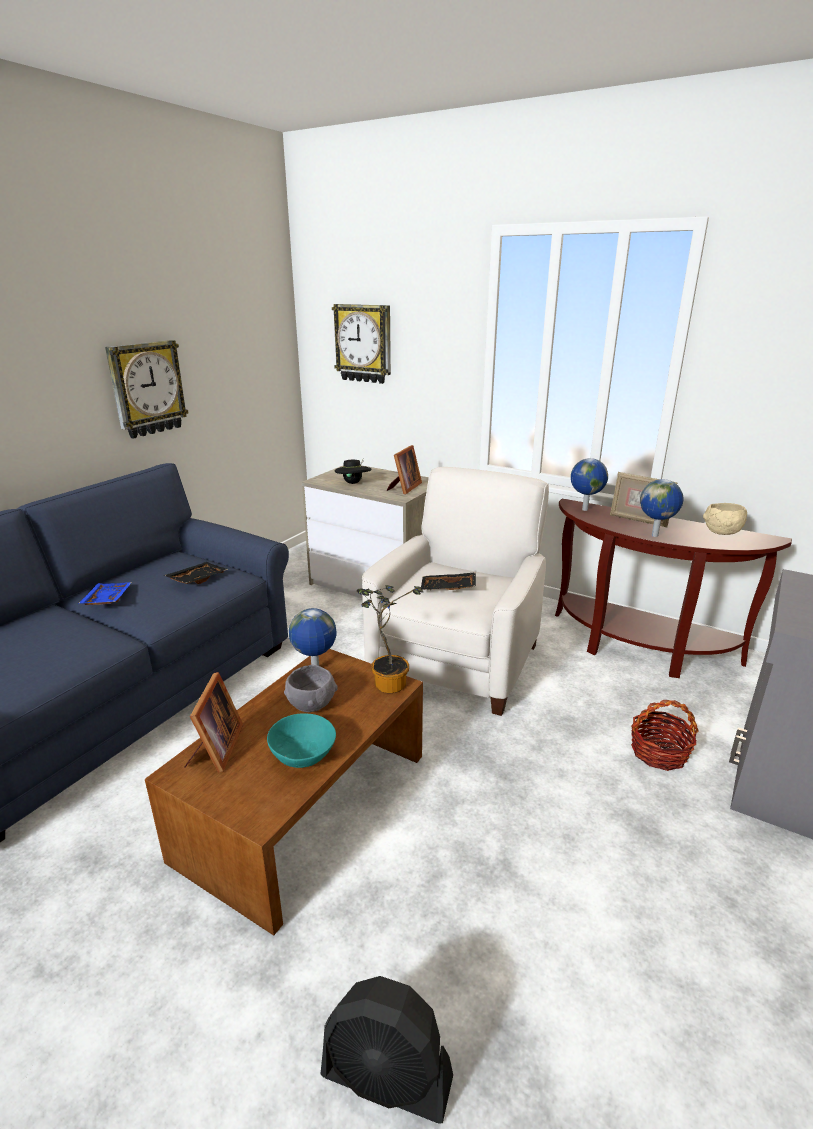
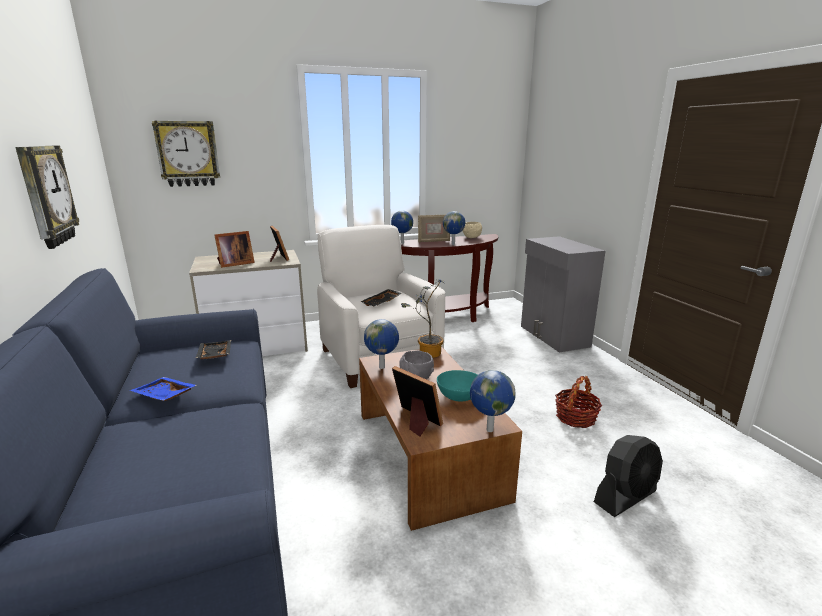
camera: 50 degrees left, 5 degrees down
black hat [335,459,371,484] -> picture frame [214,231,255,268]
basket [631,700,699,771] -> basket moved to [555,376,602,428]
none -> globe [470,370,515,432]

